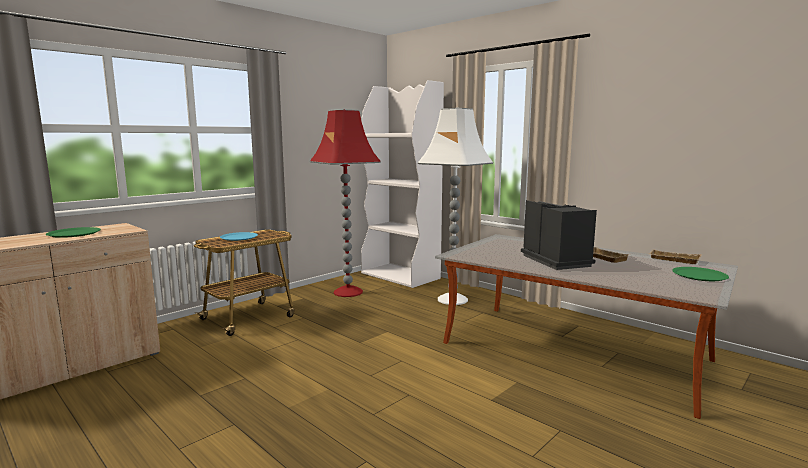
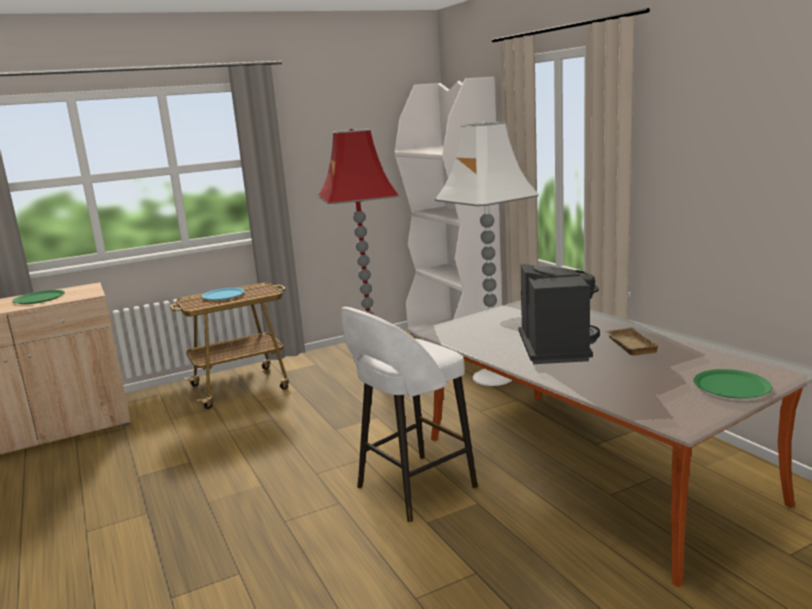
camera: 20 degrees right, 5 degrees up
beige tray [649,249,702,264] -> none
none -> white stool [341,307,478,523]

